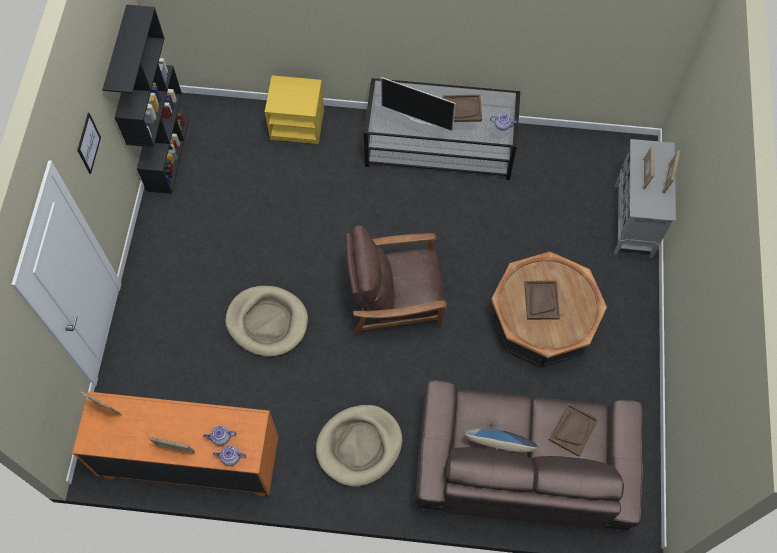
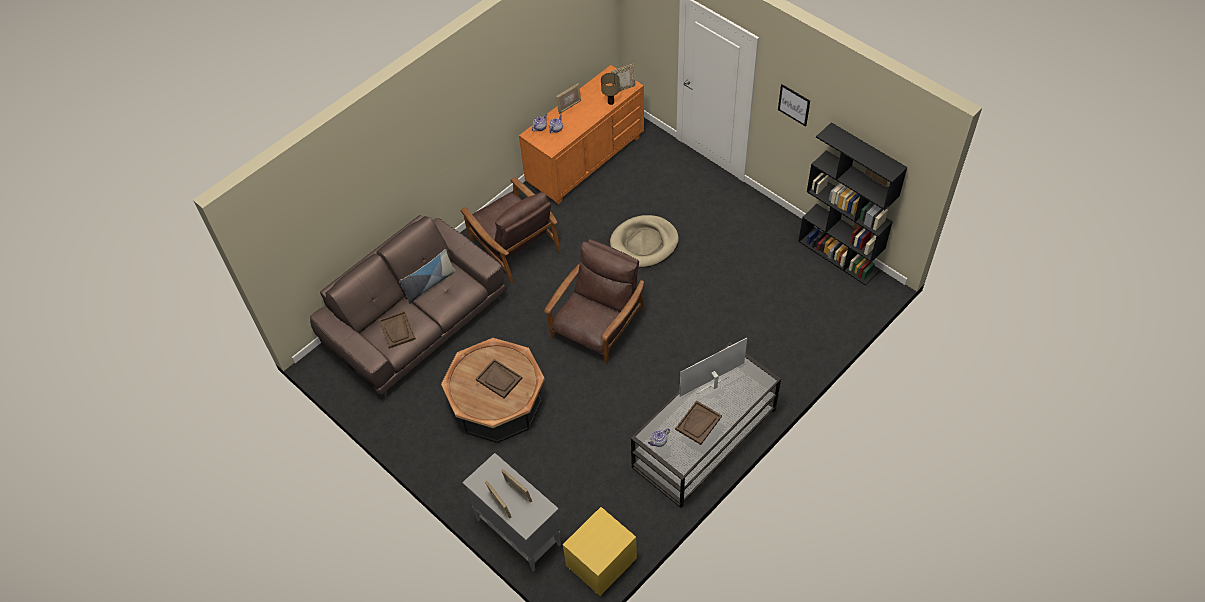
camera: 130 degrees right, 10 degrees down
yellow nightstand [265,75,324,144] -> yellow nightstand moved to [563,507,637,596]
beige dog bed [316,405,402,486] -> brown armchair [460,177,560,283]
none -> table lamp [601,73,620,105]

